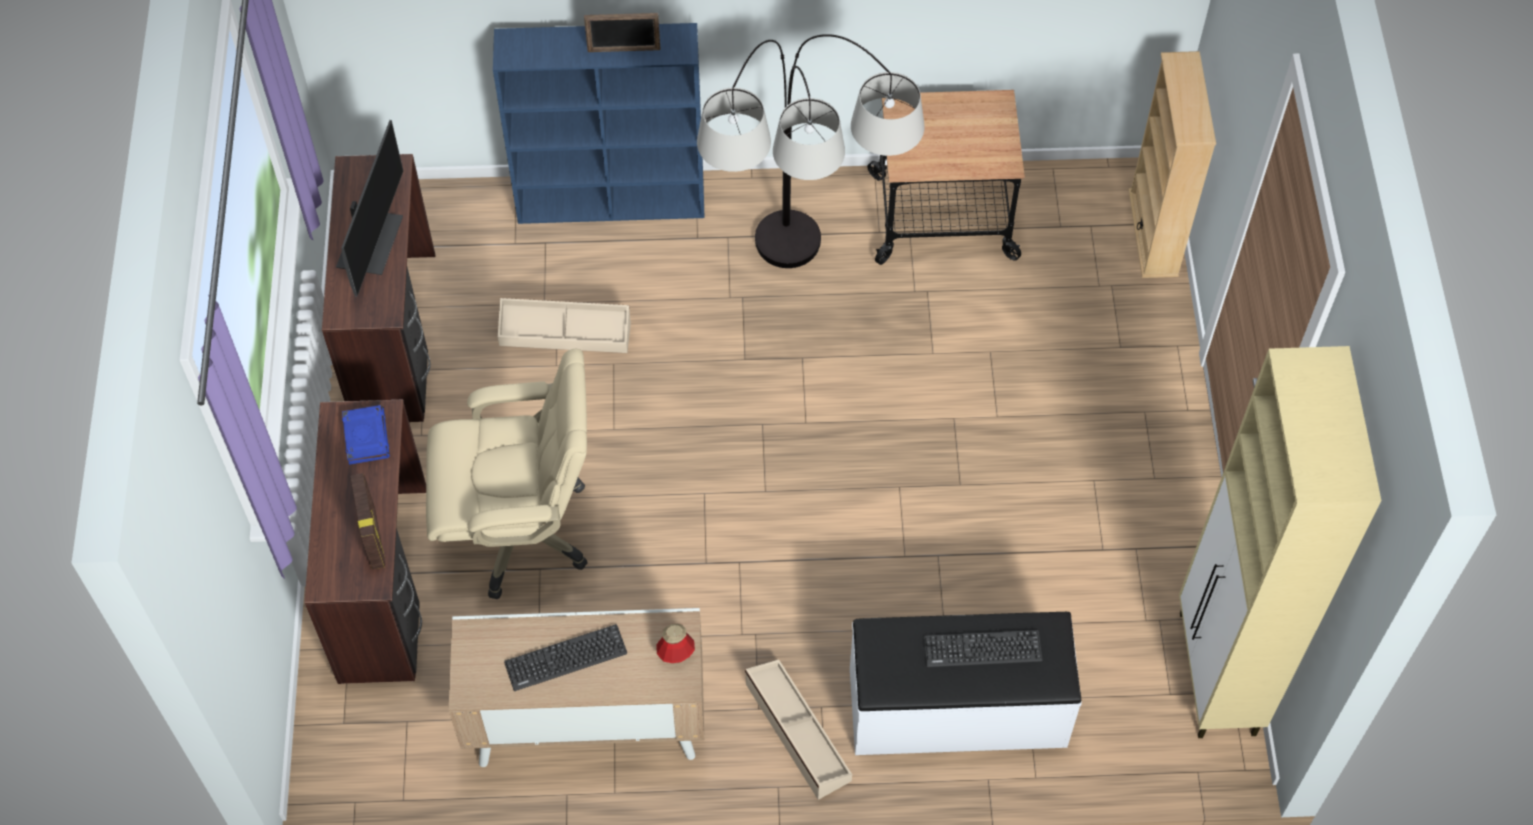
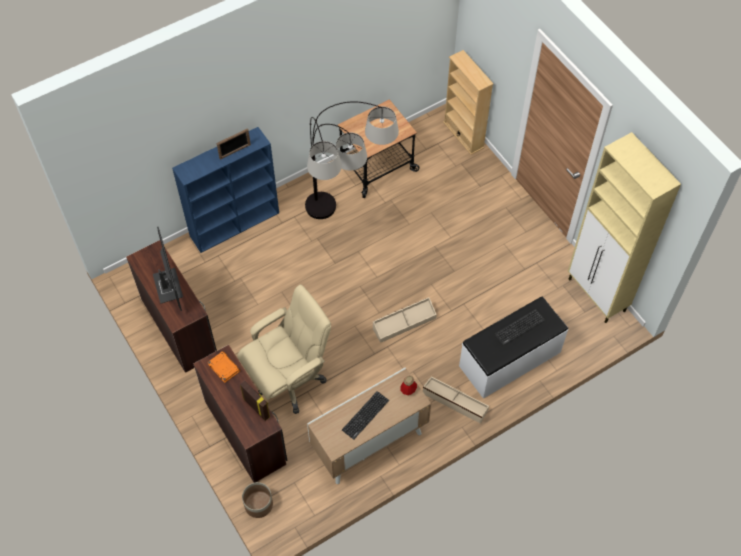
camera: 30 degrees left, 0 degrees up
blue book [342,405,390,465] -> orange book [208,351,240,383]
beige storage box [498,298,631,353] -> beige storage box moved to [373,297,437,343]
none -> planter [242,482,273,518]

